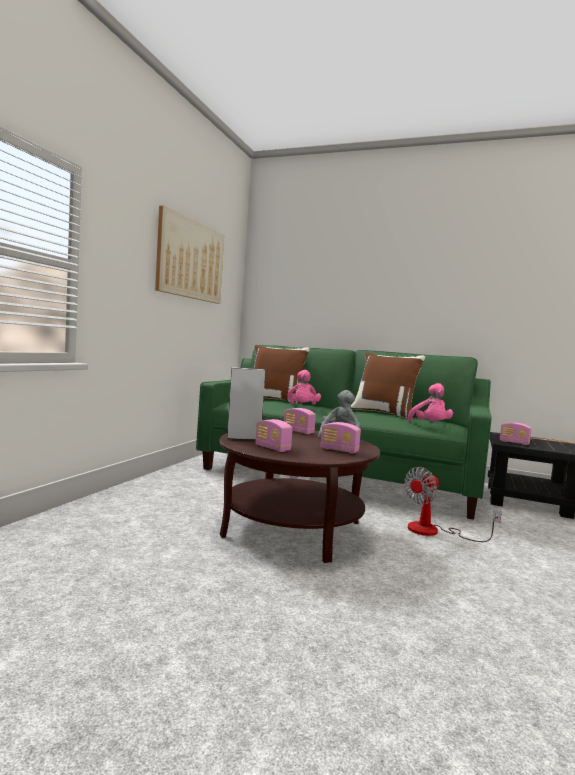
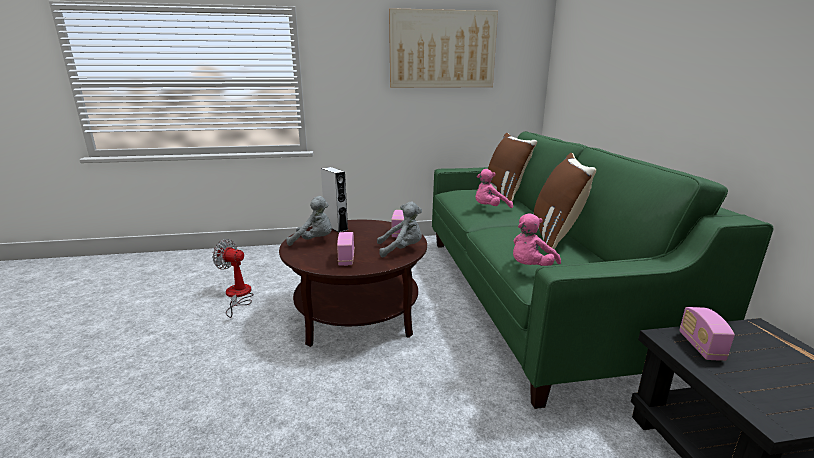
camera: 60 degrees right, 15 degrees up
radio [255,419,293,452] -> grey plush toy [286,196,332,246]
fan [404,467,502,542] -> fan moved to [212,239,254,318]

